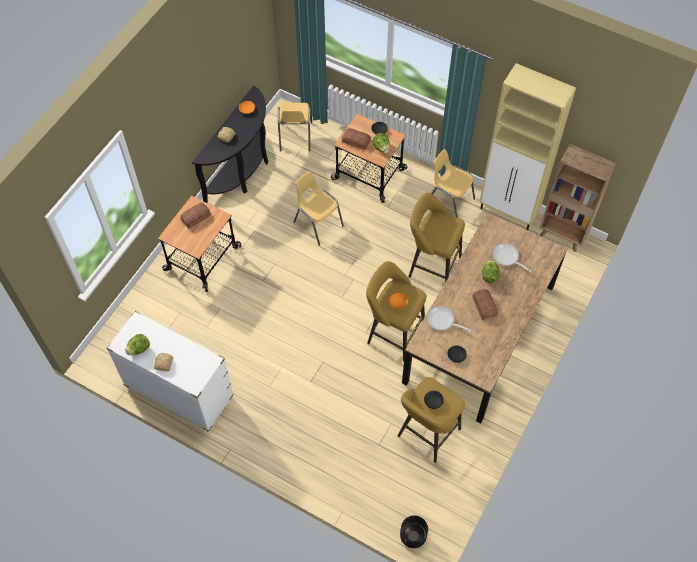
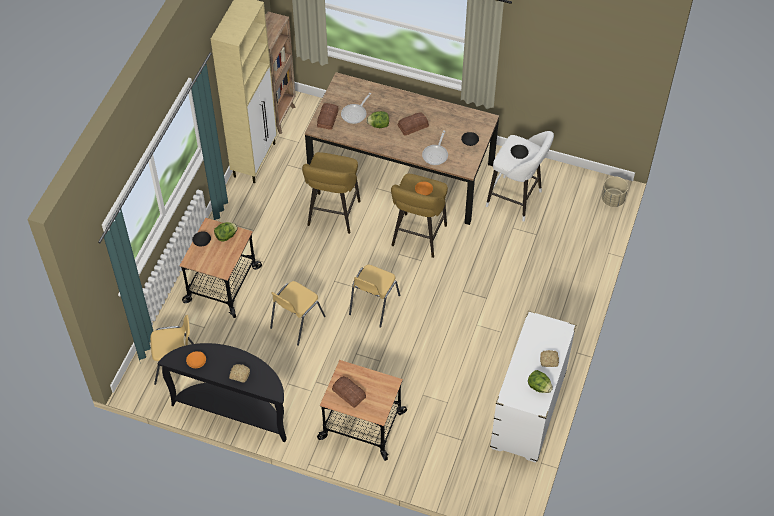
camera: 100 degrees left, 5 degrees down
bread [342,128,371,150] -> bread moved to [317,103,339,130]
yellow stool [398,377,465,463] -> white stool [486,131,554,222]
black planter [400,515,428,548] -> beige planter [602,176,628,207]
yellow chair [431,149,475,218] -> yellow chair moved to [349,265,400,328]

